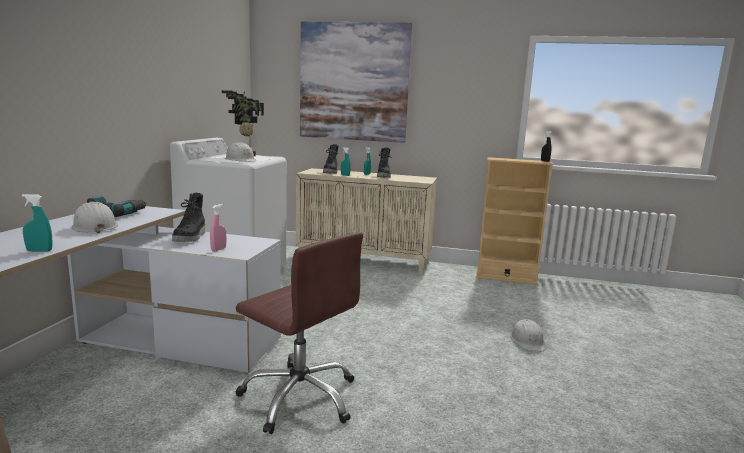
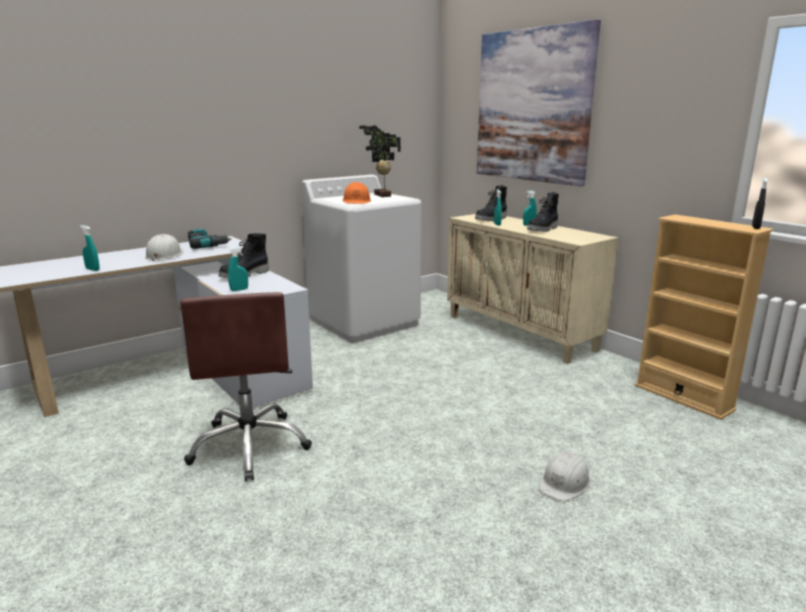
camera: 40 degrees right, 5 degrees up
pink spray bottle [210,204,226,252] -> turquoise spray bottle [228,247,248,291]
white hard hat [225,142,257,162] -> orange hard hat [342,182,371,204]

